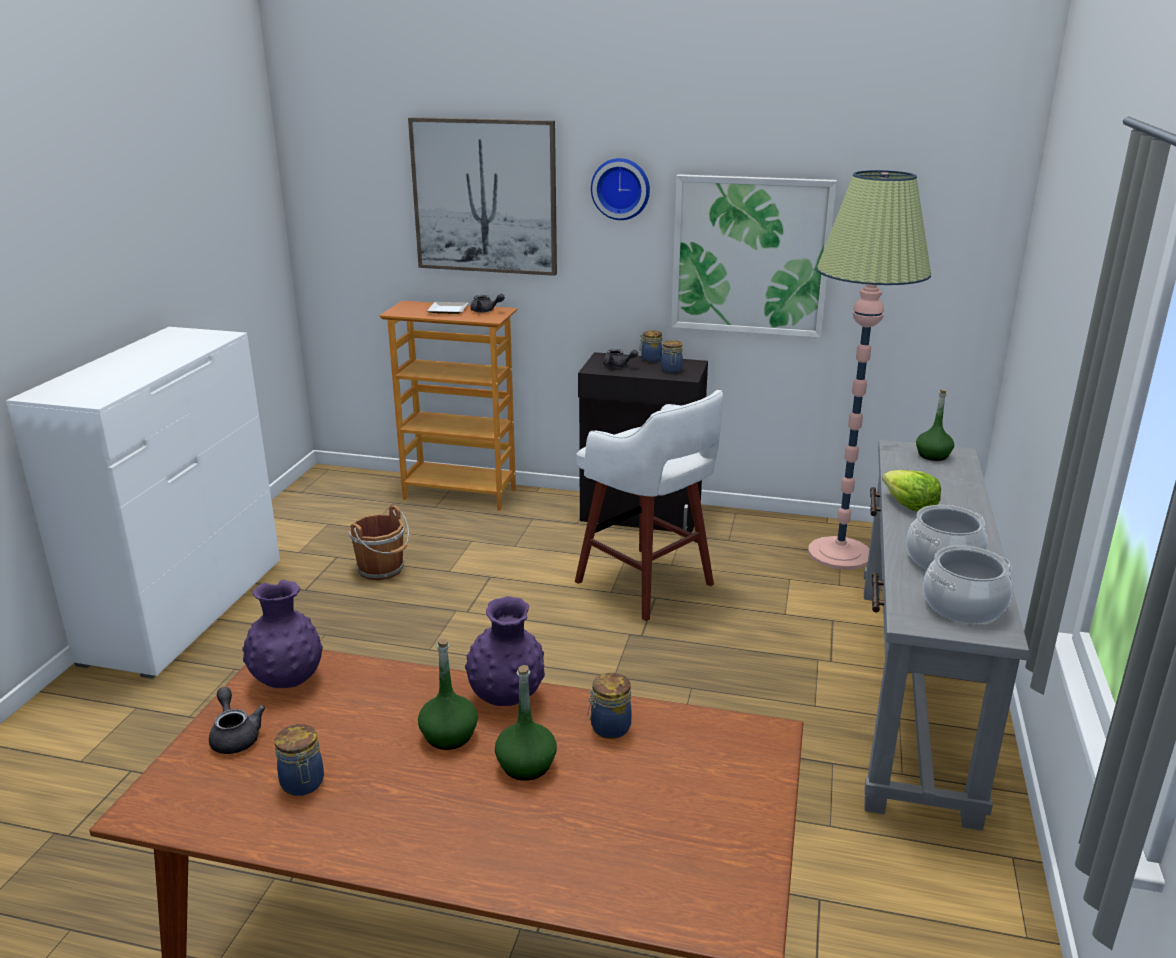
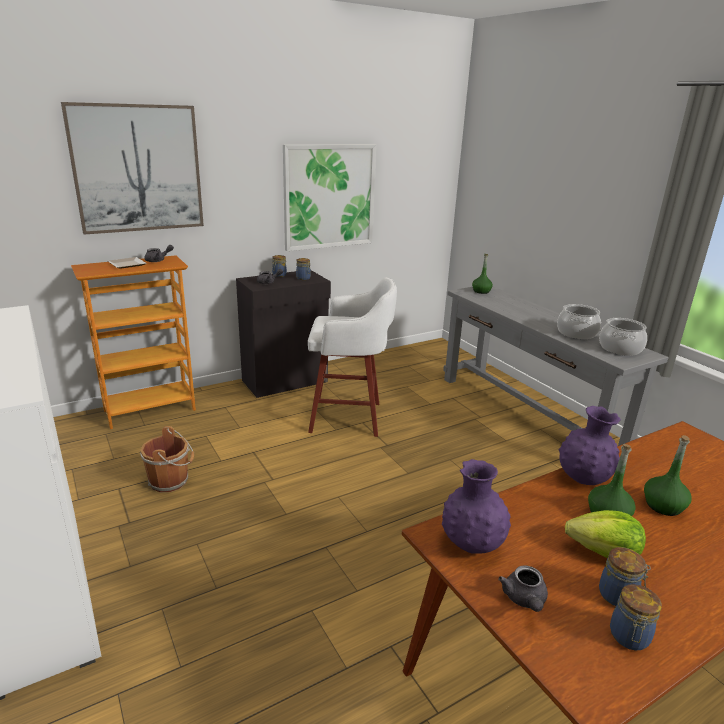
camera: 45 degrees left, 0 degrees up
grey teapot [209,687,265,754] -> grey teapot turned 105 degrees counterclockwise [498,566,548,612]
jar [588,673,631,739] -> jar moved to [610,584,662,651]
wall clock [591,158,650,220] -> none
floor lamp [808,170,931,570] -> none
lettuce [882,470,941,512] -> lettuce moved to [565,510,646,558]

